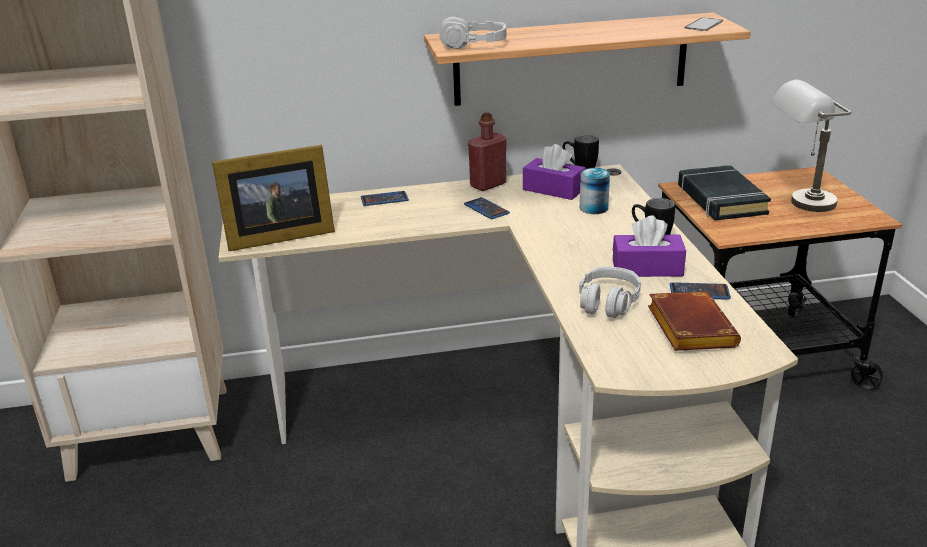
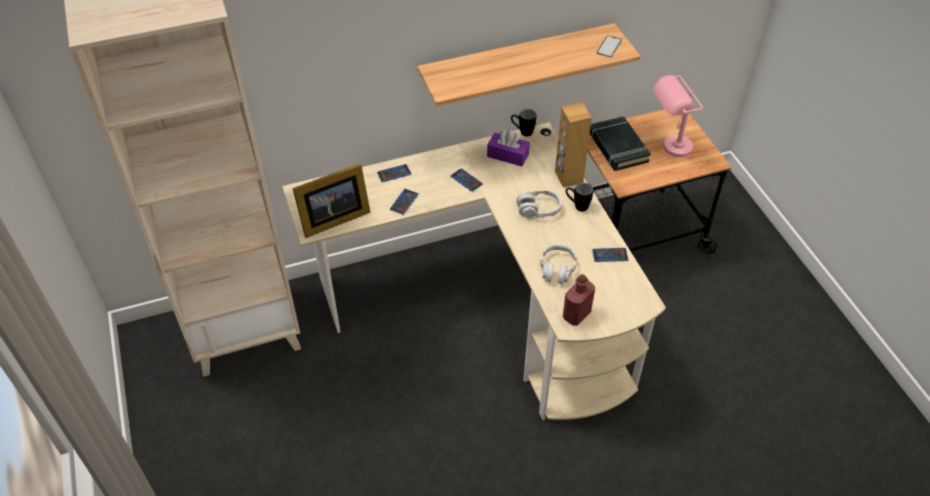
camera: 10 degrees left, 20 degrees up
grey headphones [439,16,506,49] -> grey headphones moved to [516,190,562,219]
red bottle [468,112,506,191] -> red bottle moved to [563,274,595,326]
can [580,168,610,214] -> none
purple tissue box [613,215,686,277] -> none
brown book [648,291,741,351] -> none
grey table lamp [772,80,851,212] -> pink table lamp [653,75,703,157]
none -> phone [390,189,418,215]
none -> brown speaker [555,102,592,187]

